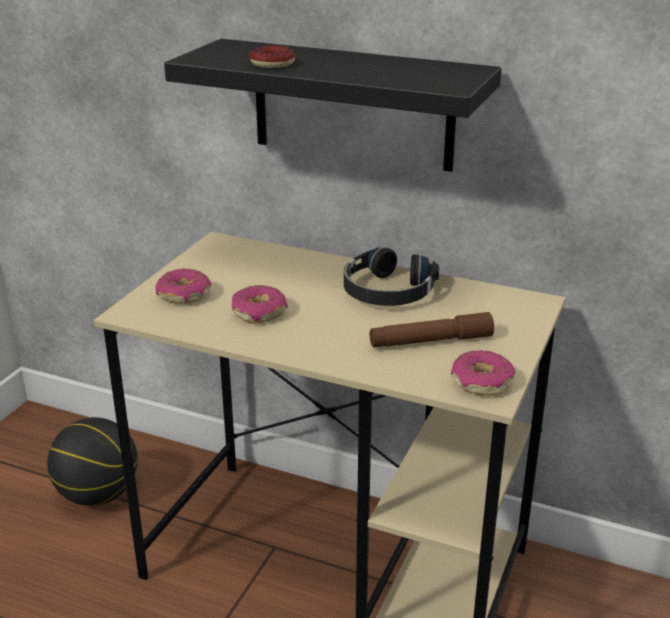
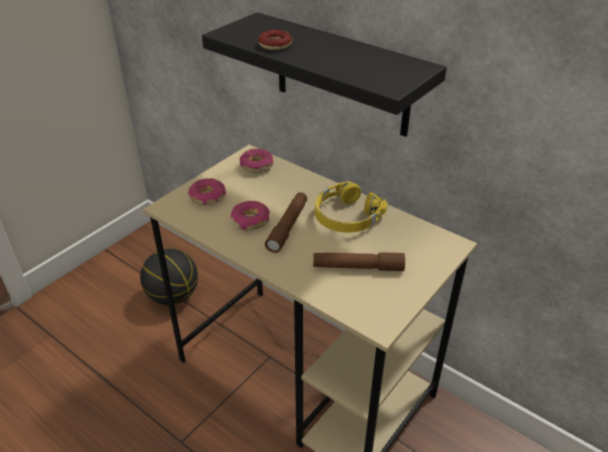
camera: 15 degrees right, 10 degrees up
black headphones [344,247,439,306] -> yellow headphones [315,181,388,233]
donut [451,350,515,396] -> donut moved to [239,148,273,173]
none -> brown flashlight [265,192,307,253]

